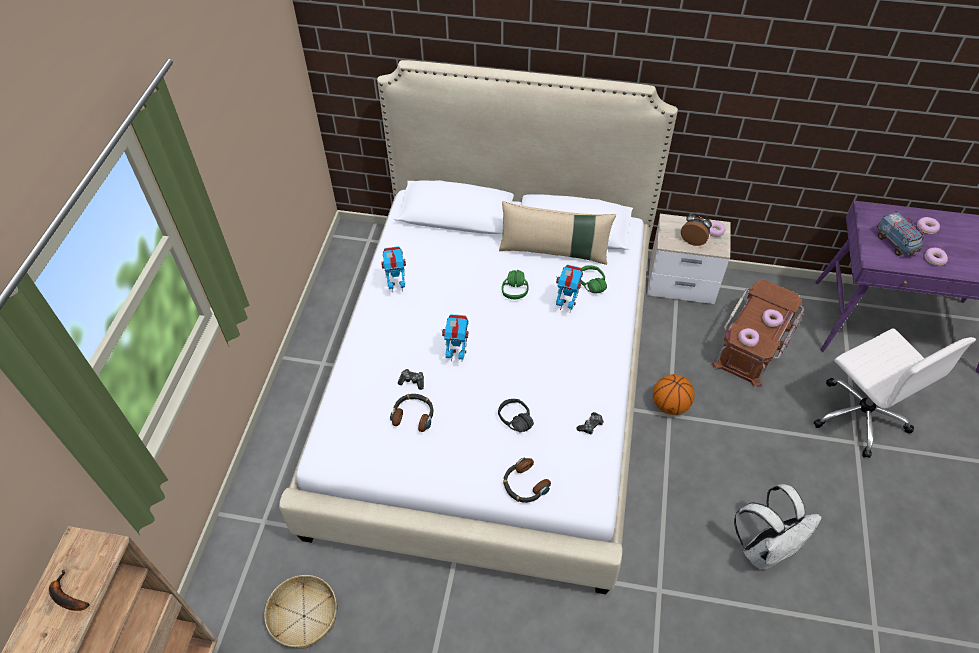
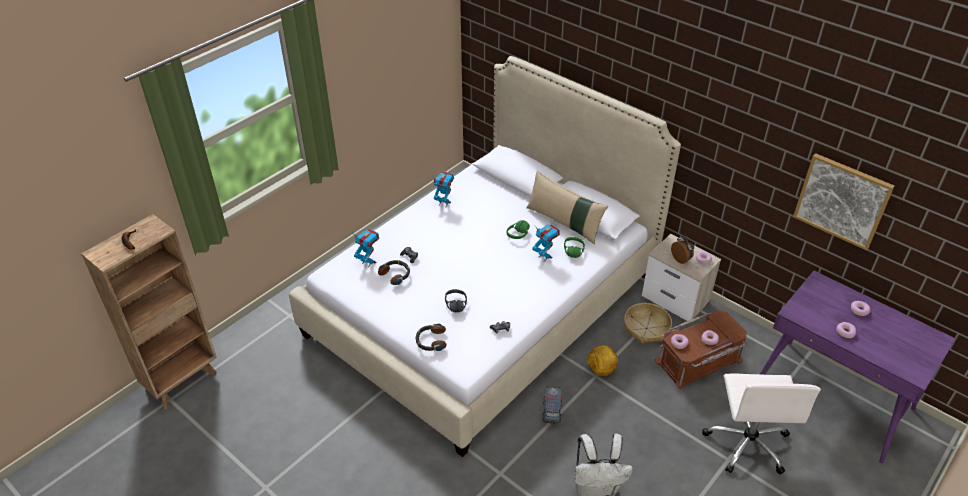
camera: 30 degrees right, 10 degrees down
basket [264,575,337,649] -> basket moved to [624,303,672,344]
toy robot [442,314,469,361] -> toy robot moved to [354,229,379,267]
basketball [653,374,694,415] -> football [587,345,618,376]
toy truck [877,211,924,256] -> toy truck moved to [542,386,562,425]
none -> picture [793,153,894,250]

